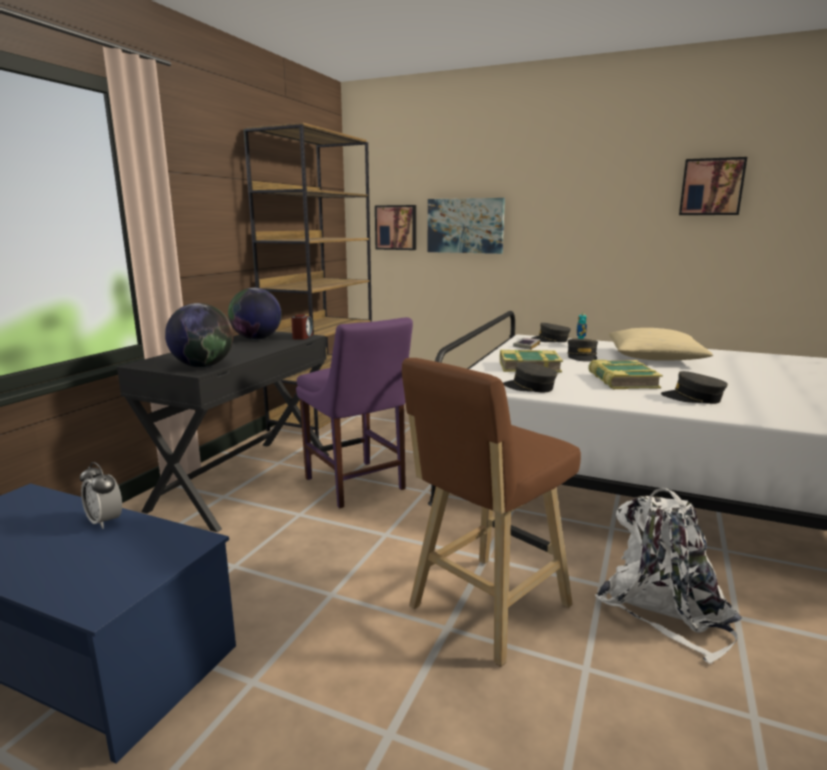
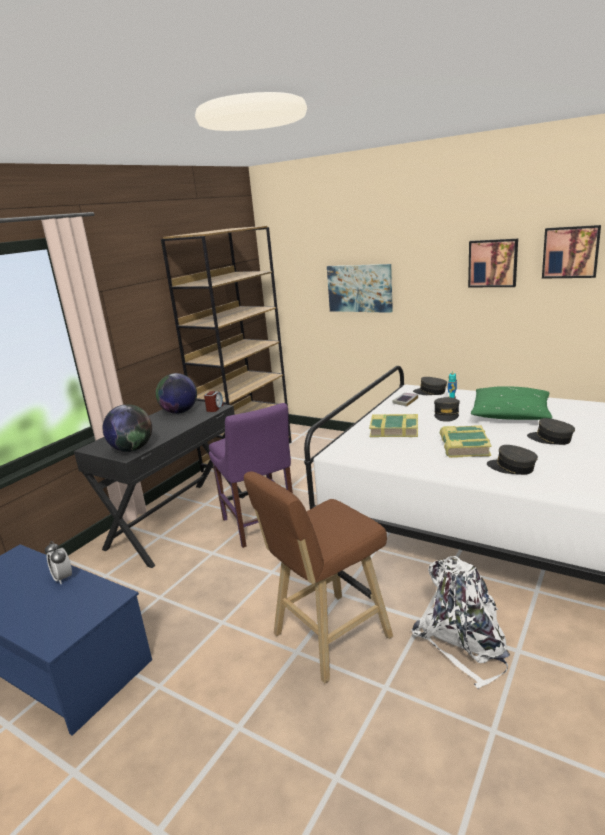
camera: 10 degrees right, 5 degrees up
picture [375,205,416,250] -> picture moved to [468,239,518,287]
grey cap [503,362,558,392] -> grey cap moved to [527,418,575,445]
beige pillow [609,328,713,361] -> green pillow [471,386,552,420]

